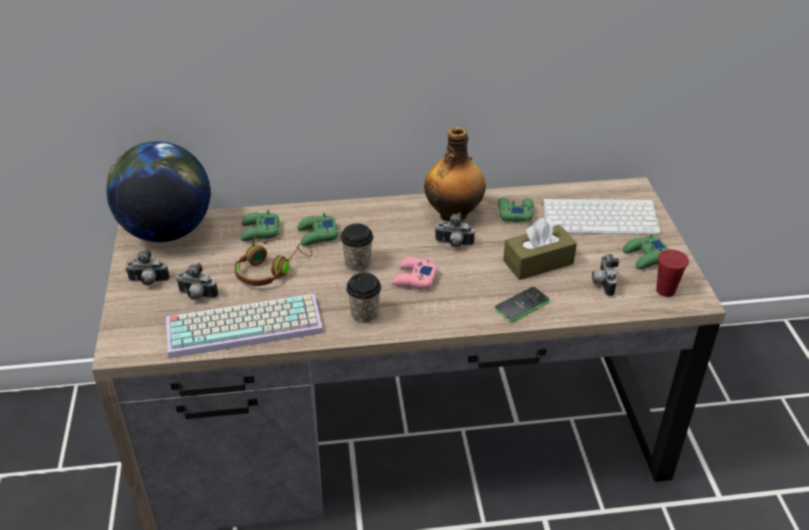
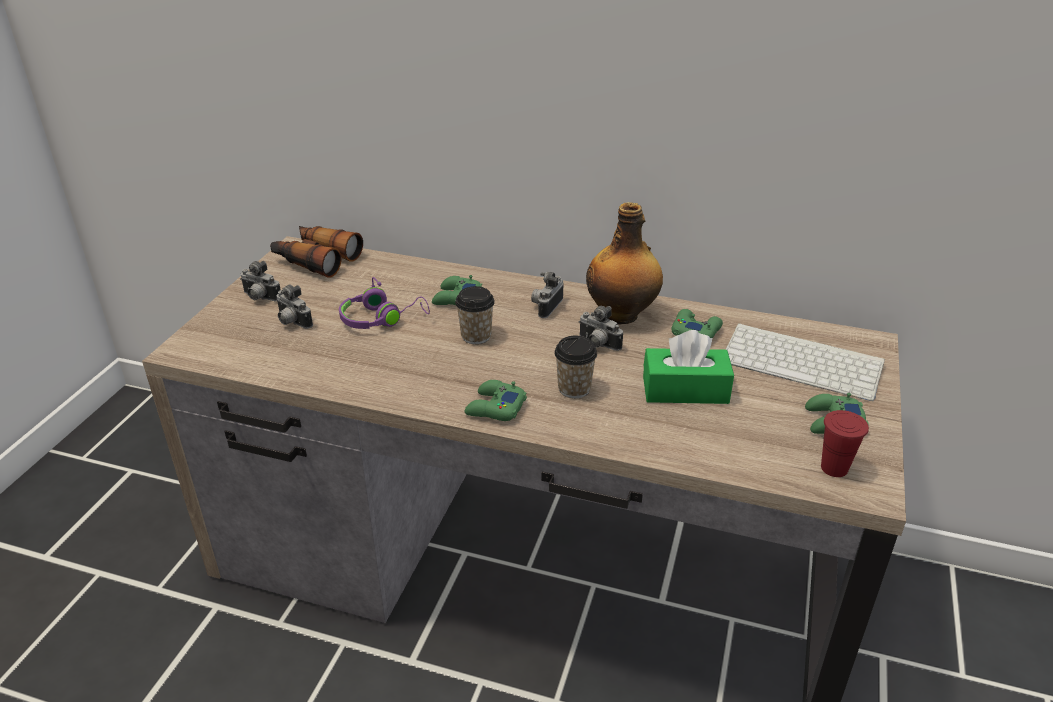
camera: 25 degrees right, 5 degrees down
globe [106,141,211,242] -> binoculars [270,226,363,278]
keyboard [166,294,324,359] -> none
brown headphones [234,238,312,286] -> purple headphones [339,277,430,329]
green game controller [241,210,279,241] -> green game controller moved to [464,380,527,421]
cup [346,273,381,323] -> cup moved to [554,336,597,398]
pink game controller [392,257,438,289] -> none
phone [494,287,550,322] -> none
brown tissue box [503,218,577,280] -> green tissue box [643,330,734,404]
camera [592,254,619,296] -> camera moved to [531,272,563,318]

